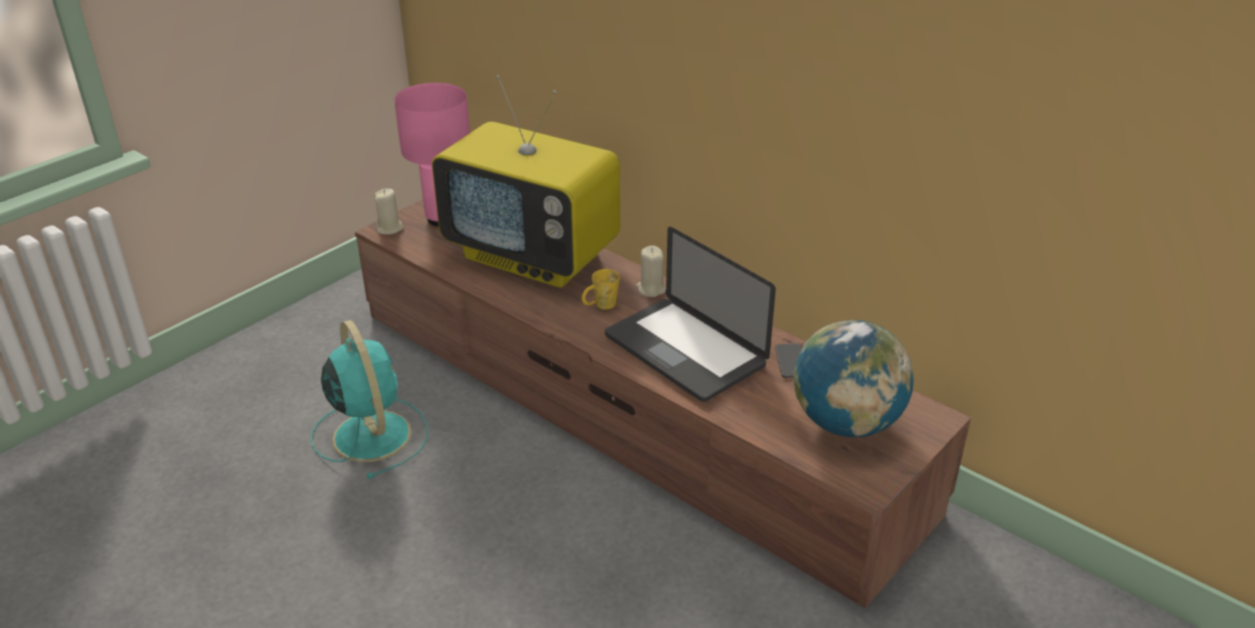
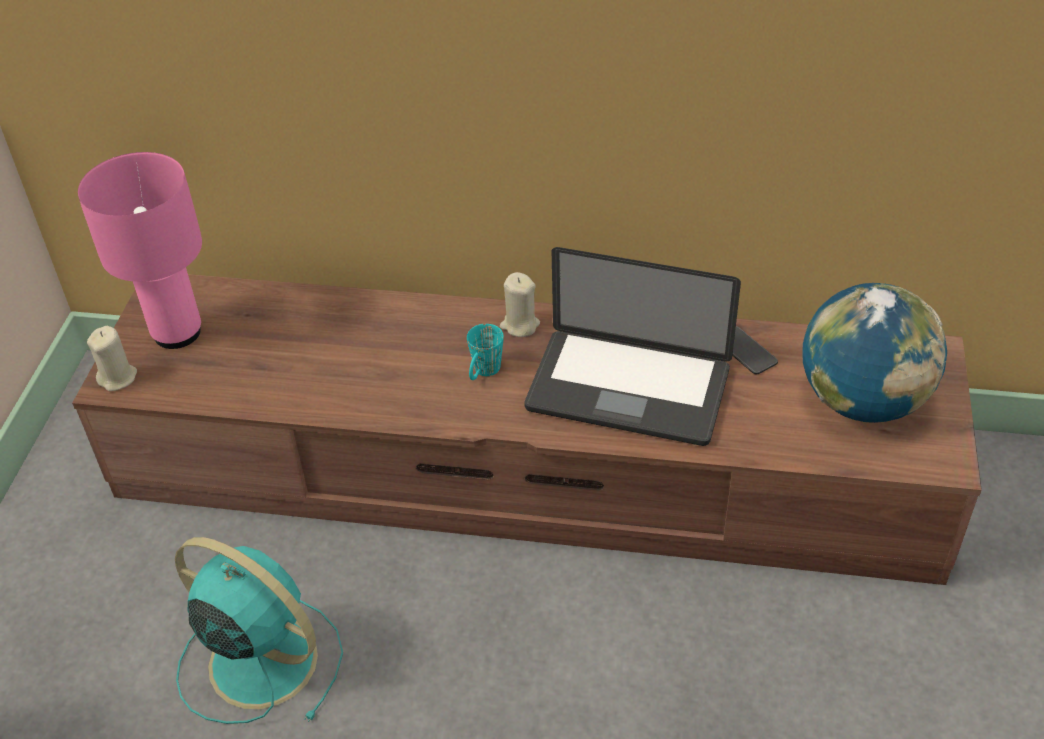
camera: 30 degrees left, 10 degrees up
television [432,75,620,288] -> none
yellow mug [582,269,620,309] -> turquoise mug [467,324,504,380]

